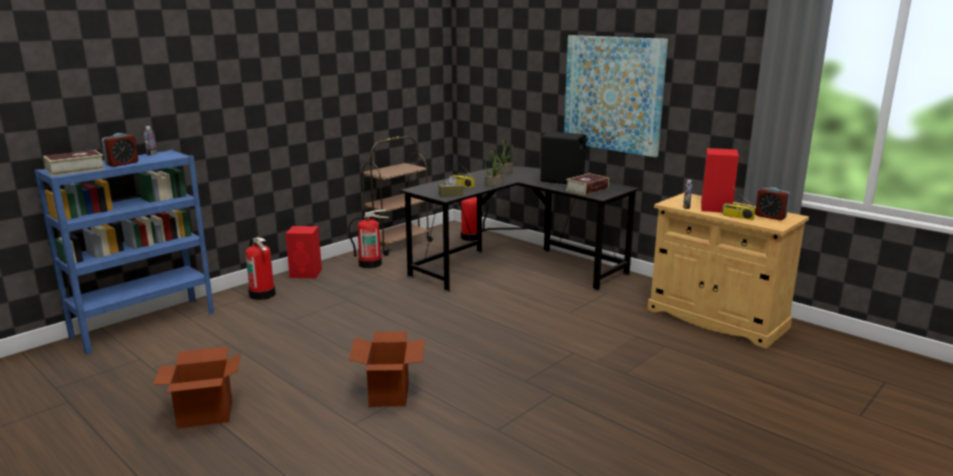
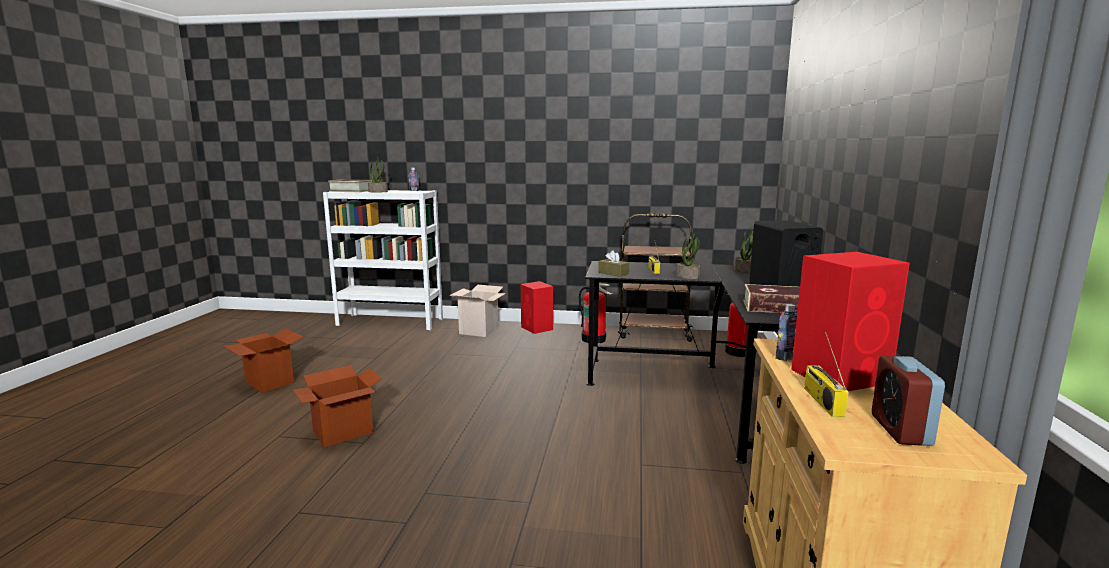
camera: 55 degrees right, 5 degrees down
blue bookcase [34,149,214,354] -> white bookcase [323,190,443,330]
alarm clock [102,133,138,167] -> potted plant [368,157,388,192]
fire extinguisher [246,237,276,300] -> cardboard box [450,285,506,337]
picture [564,35,668,157] -> none

